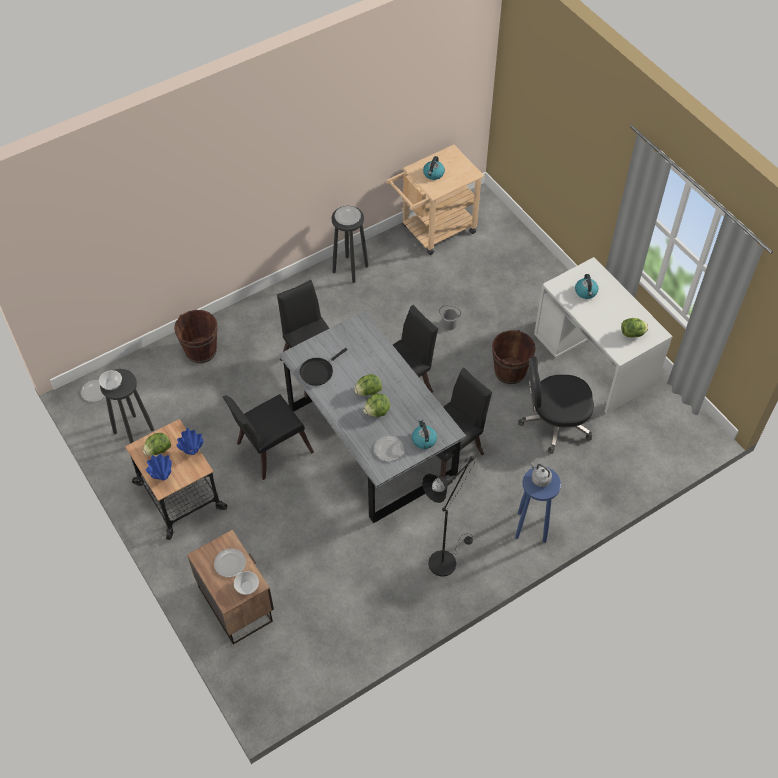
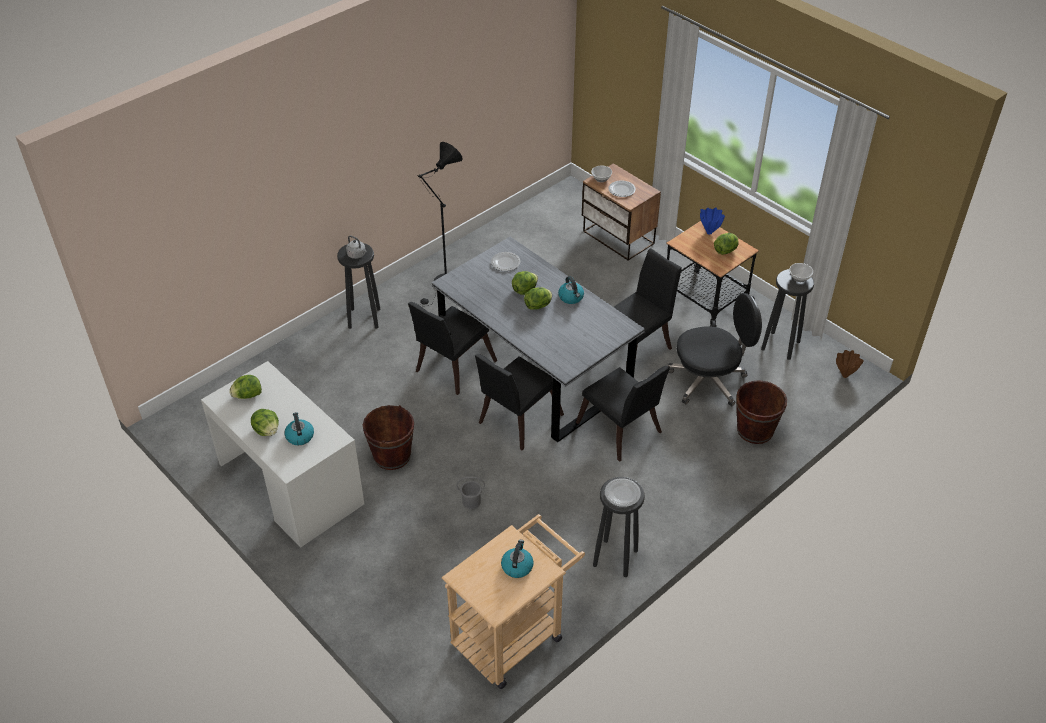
camera: 170 degrees right, 10 degrees down
plate [81,380,105,402] -> brown vase [836,350,864,378]
blue vase [176,428,203,455] -> none
black frying pan [299,348,348,386] -> none
kettle [412,419,437,449] -> kettle moved to [558,276,584,304]
blue stool [515,467,561,543] -> black stool [337,243,380,329]
black office chair [518,357,594,454] -> black office chair moved to [668,293,762,406]
none -> lettuce [251,409,279,436]

